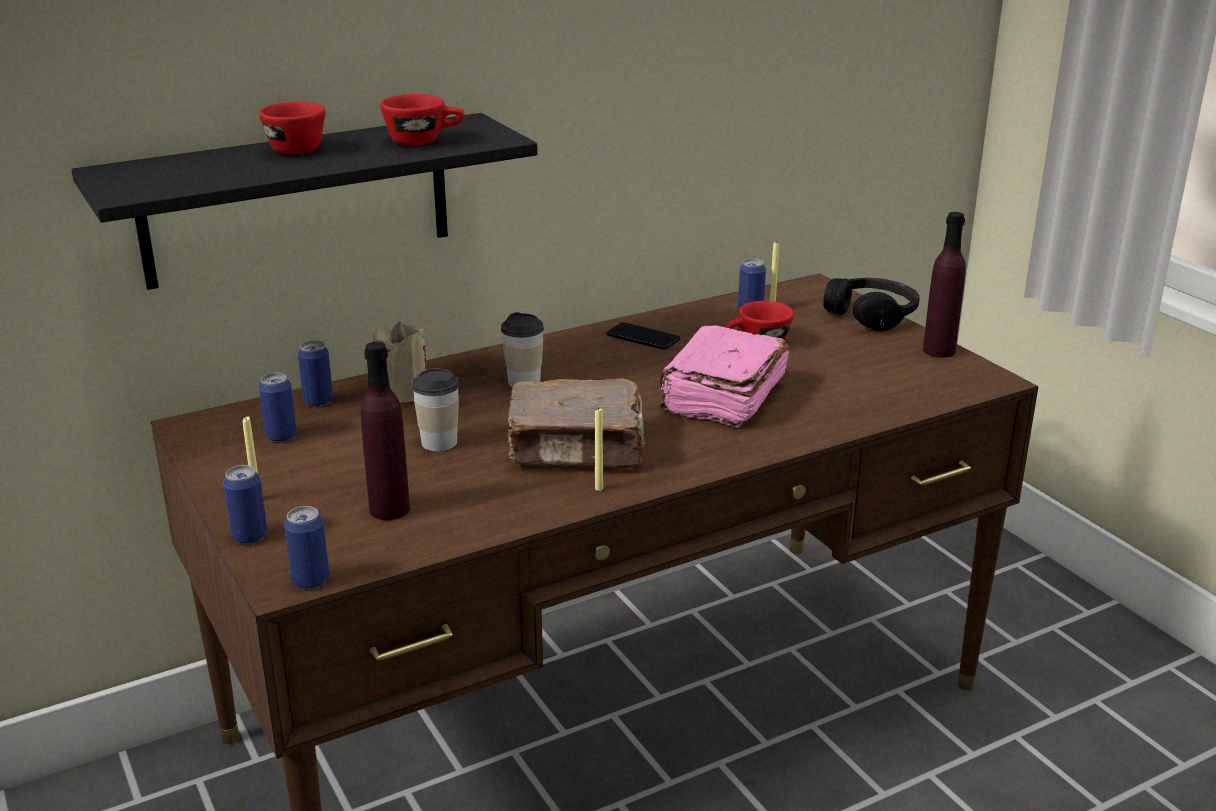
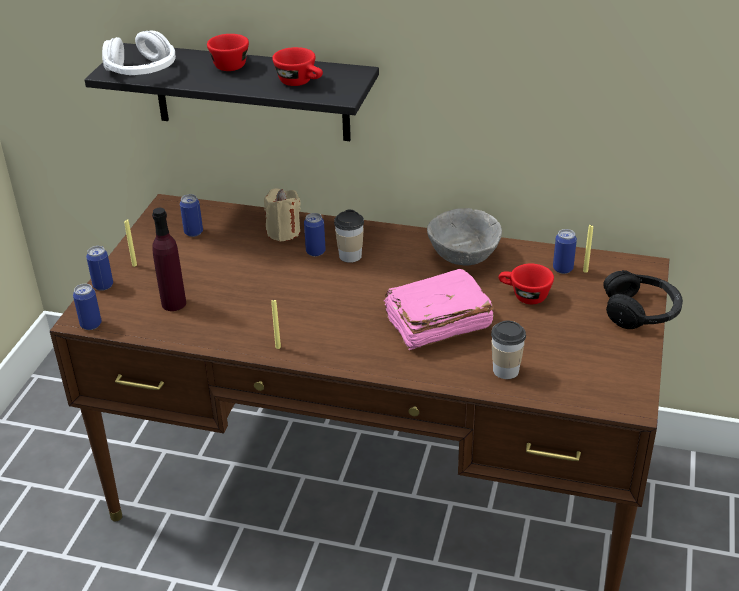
camera: 45 degrees right, 10 degrees up
can [298,340,333,407] -> can moved to [304,213,326,256]
cup [412,368,460,451] -> cup moved to [491,321,526,379]
brown book [508,378,645,469] -> none
phone [606,322,680,350] -> grey bowl [427,208,502,266]
purple bottle [923,212,966,358] -> none
none -> white headphones [102,30,176,75]

